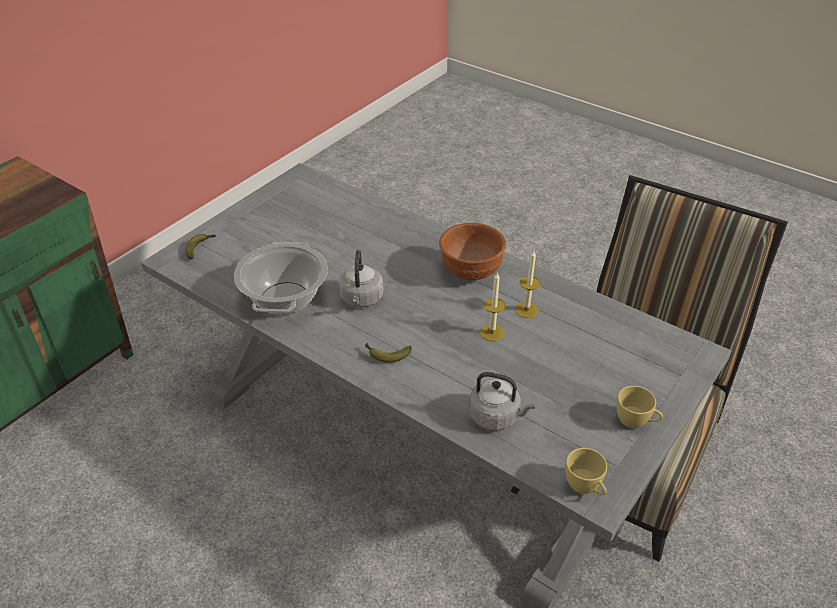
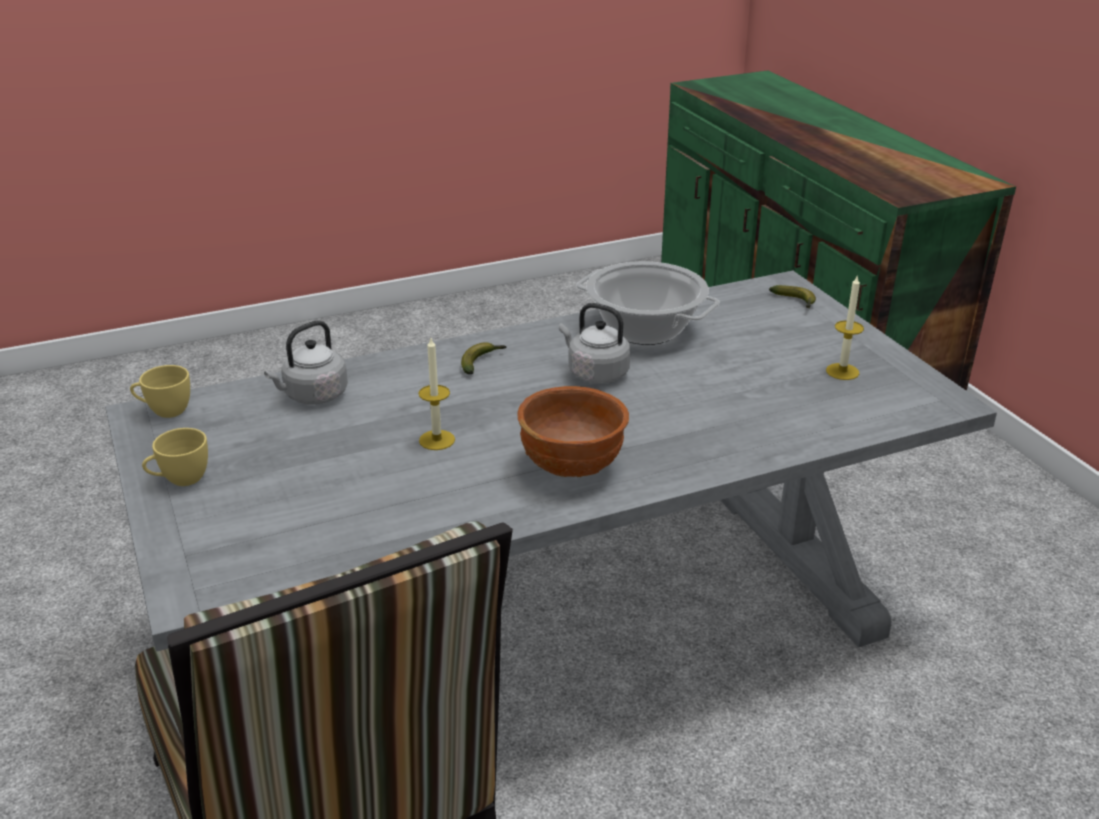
camera: 120 degrees right, 10 degrees down
candle [515,250,540,318] -> candle moved to [826,274,864,380]

